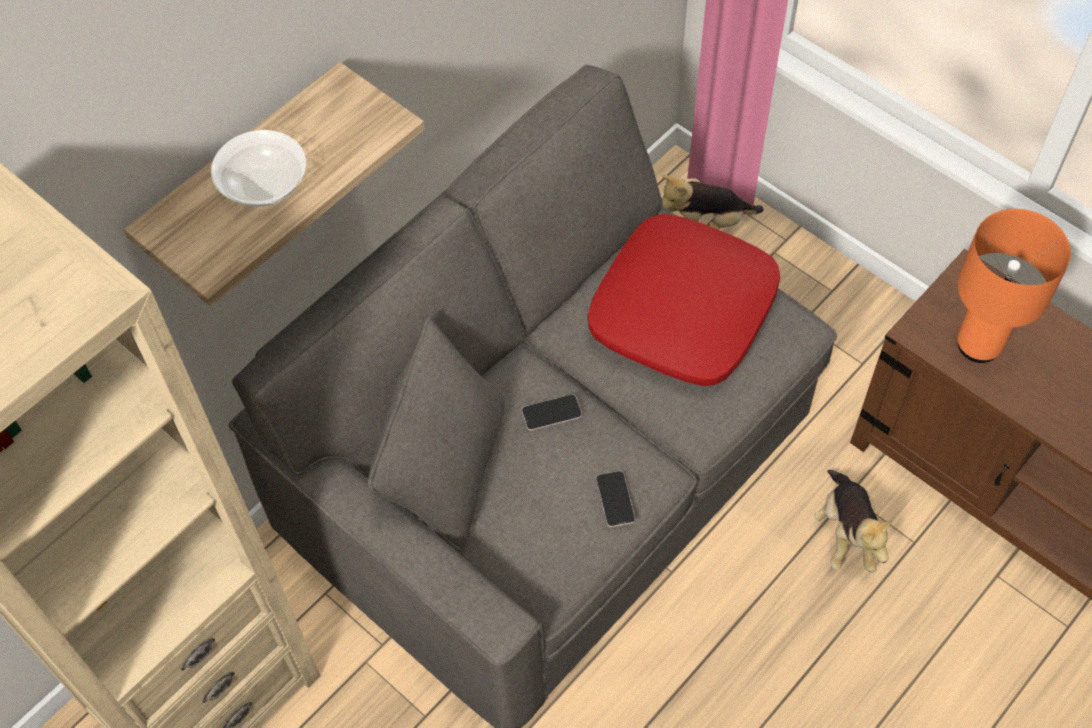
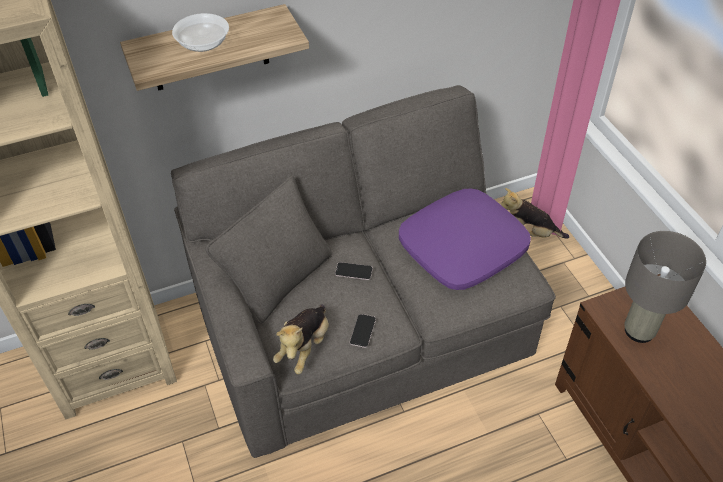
camera: 25 degrees right, 10 degrees down
red pillow [587,214,780,386] -> purple pillow [399,189,531,290]
plush toy [814,470,893,573] -> plush toy moved to [273,304,329,374]
orange table lamp [957,209,1071,363] -> grey table lamp [624,231,706,343]

